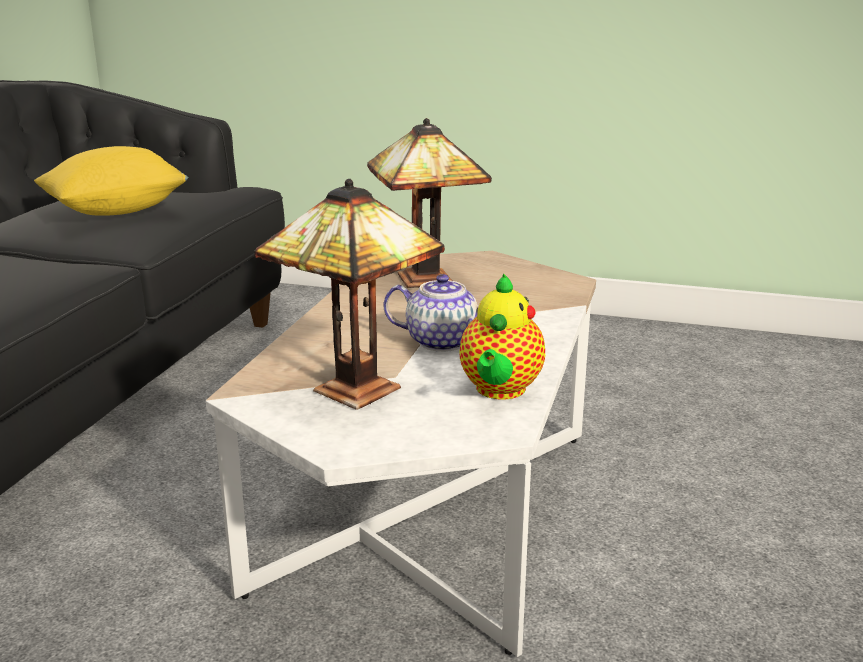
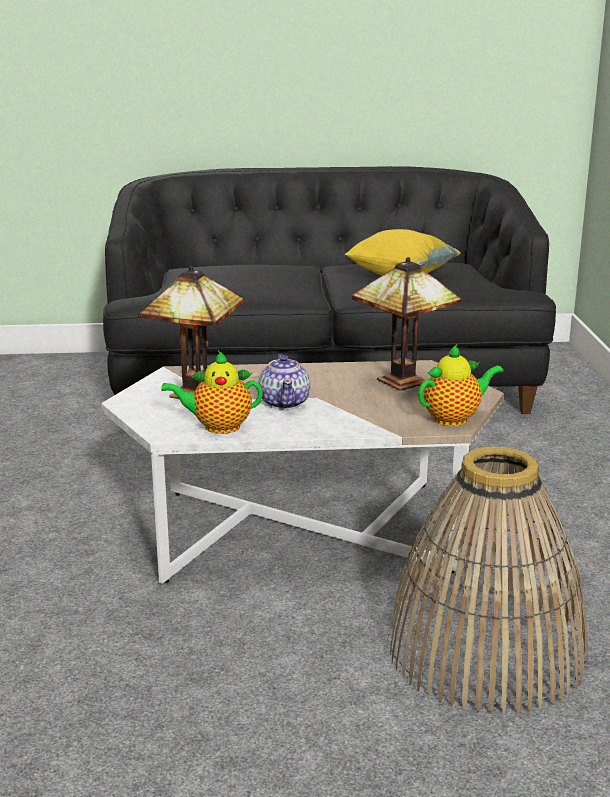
camera: 70 degrees right, 0 degrees up
none -> basket [387,446,588,714]
none -> teapot [418,345,504,426]

